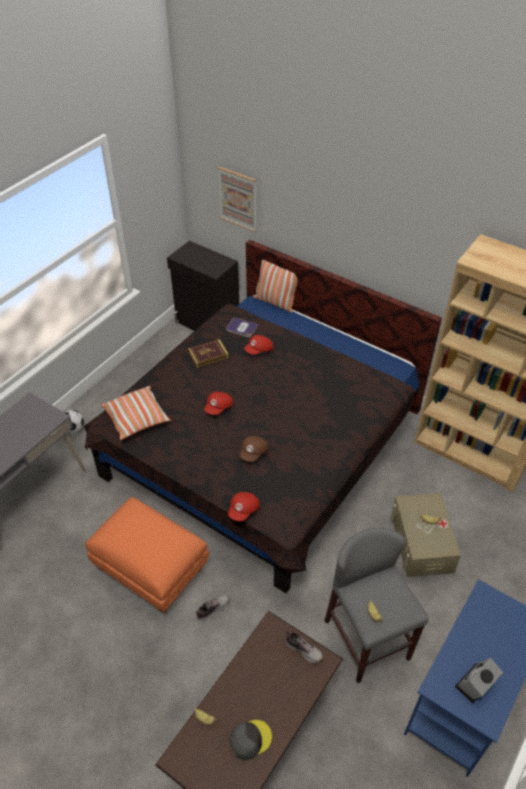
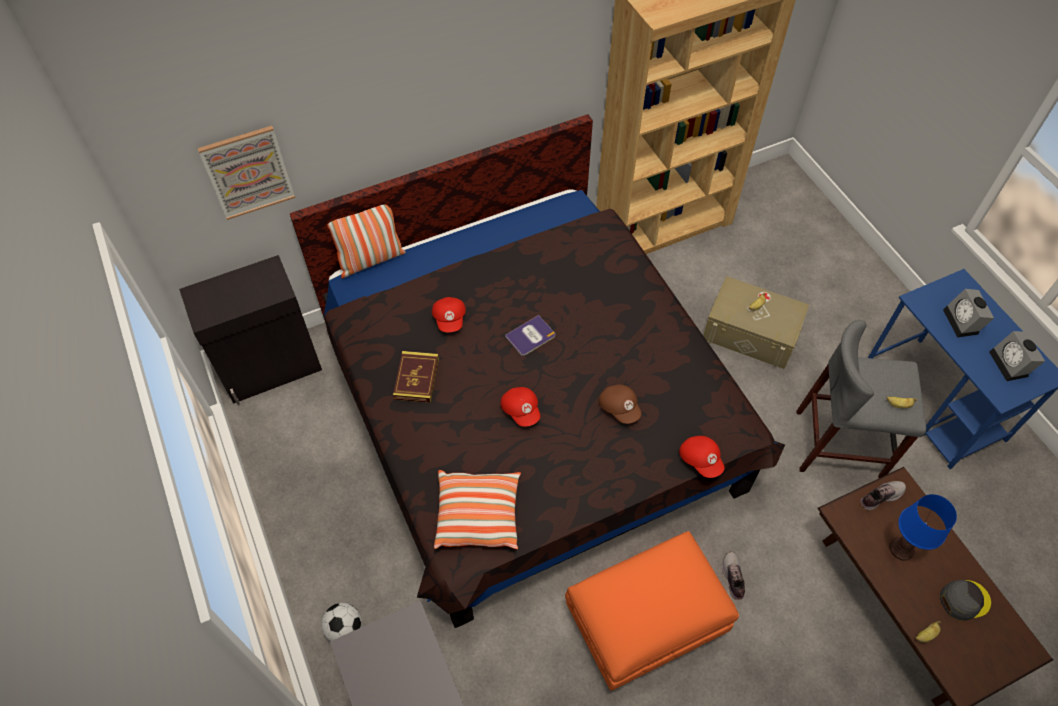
camera: 60 degrees left, 10 degrees up
book [226,318,258,337] -> book moved to [505,315,555,356]
grey cap [229,720,272,760] -> grey cap turned 75 degrees clockwise [940,580,991,621]
none -> blue table lamp [890,494,957,561]
none -> alarm clock [943,289,994,337]

